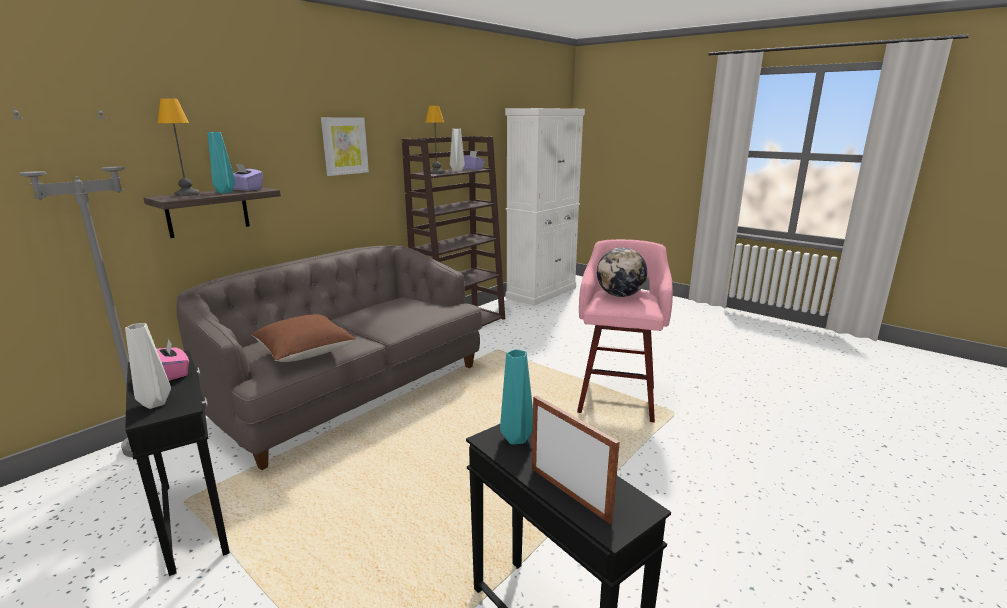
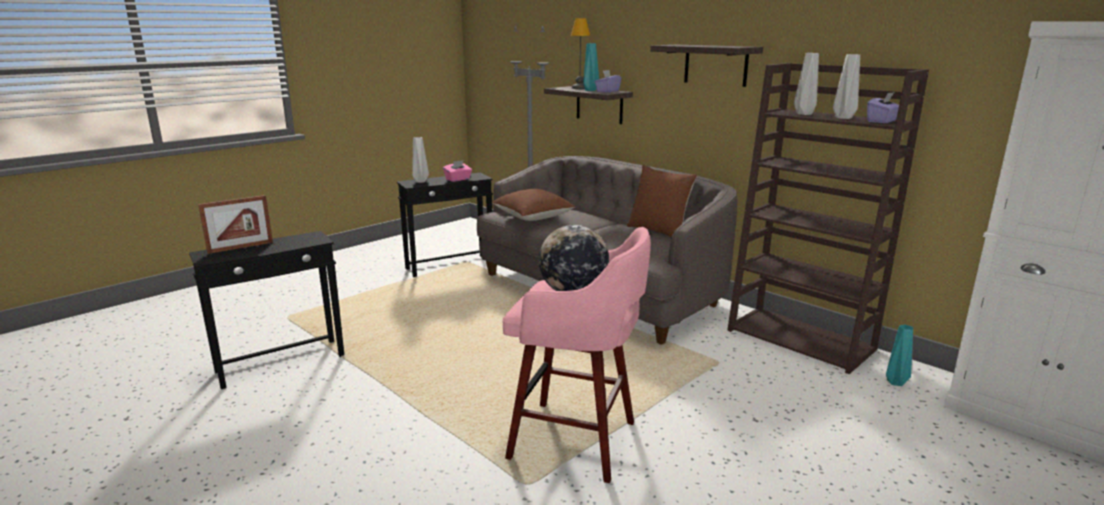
camera: 95 degrees right, 0 degrees up
picture [321,117,369,176] -> shelf [650,45,763,87]
table lamp [425,106,445,174] -> grey vase [794,53,819,115]
turquoise vase [500,349,533,445] -> turquoise vase moved to [886,324,913,386]
none -> brown pillow [627,165,697,237]

